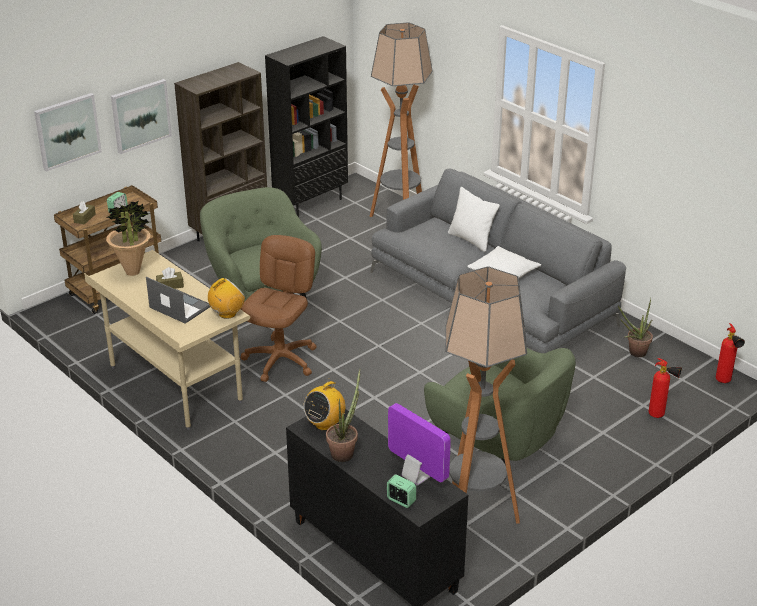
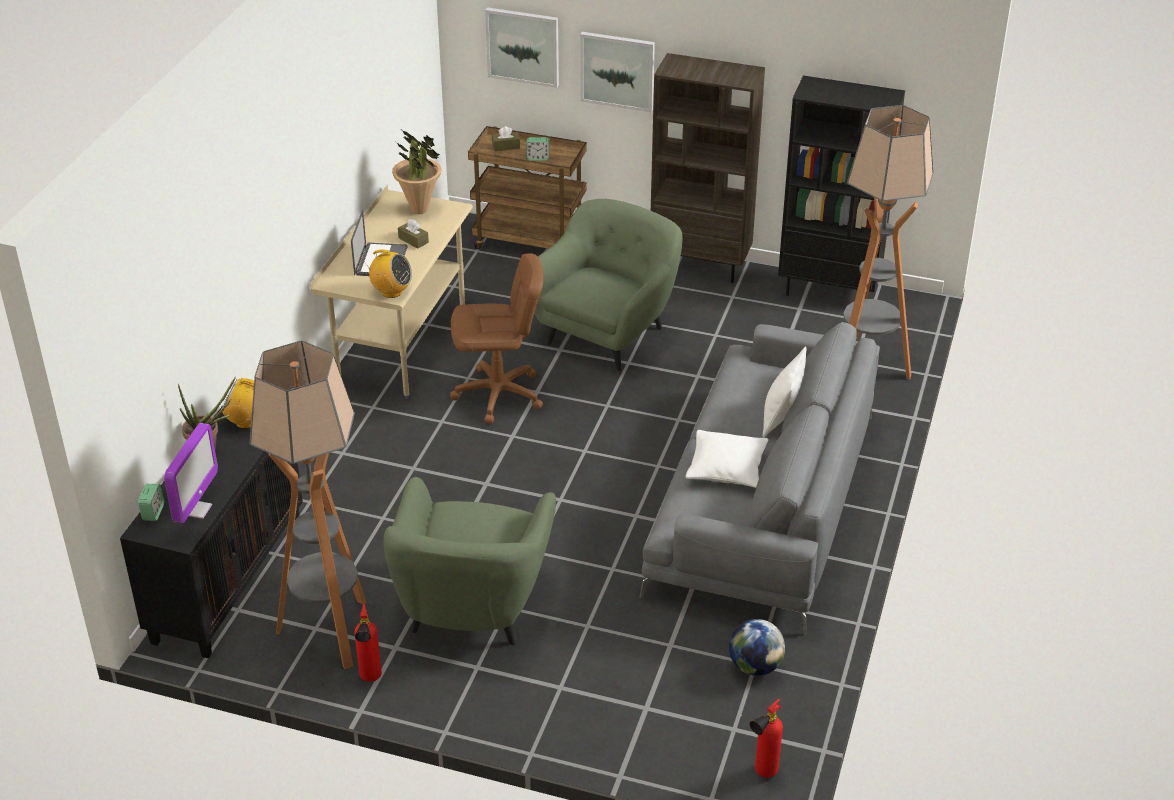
camera: 60 degrees right, 5 degrees up
potted plant [618,298,653,357] -> globe [729,619,785,676]
fire extinguisher [648,358,682,418] -> fire extinguisher moved to [355,603,382,682]

